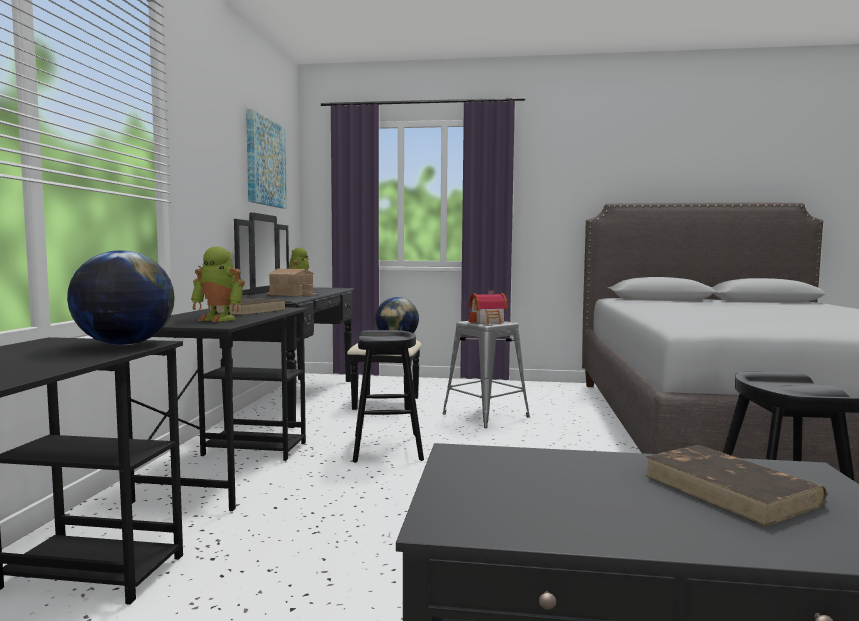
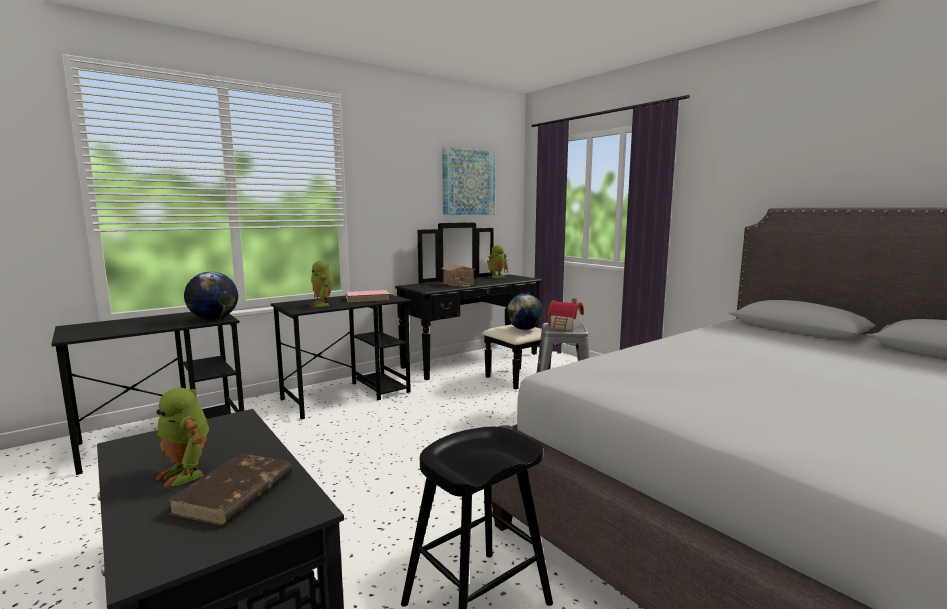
camera: 45 degrees right, 5 degrees up
brown book [208,299,286,315] -> pink book [346,290,390,303]
black stool [353,330,424,463] -> none
none -> toy robot [156,388,209,487]

